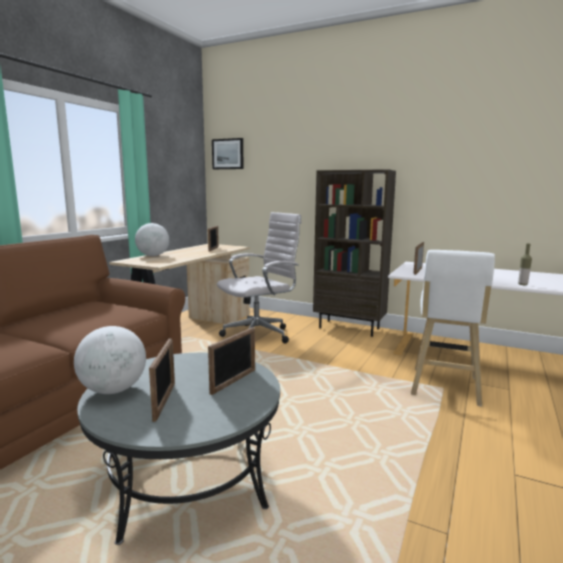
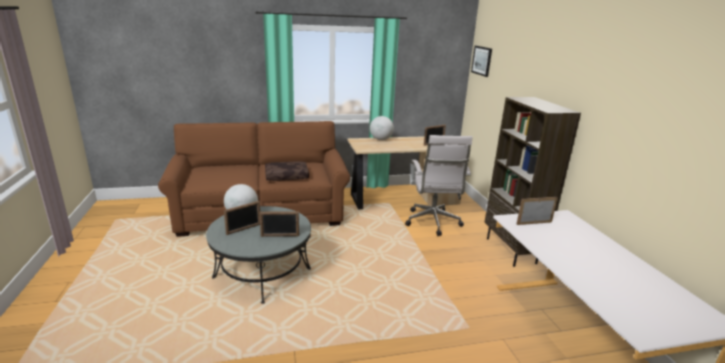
camera: 50 degrees right, 10 degrees up
white office chair [217,212,302,344] -> white office chair turned 75 degrees clockwise [405,135,472,236]
white stool [411,250,495,406] -> none
bottle [518,243,532,285] -> none
none -> brown pillow [265,161,309,181]

